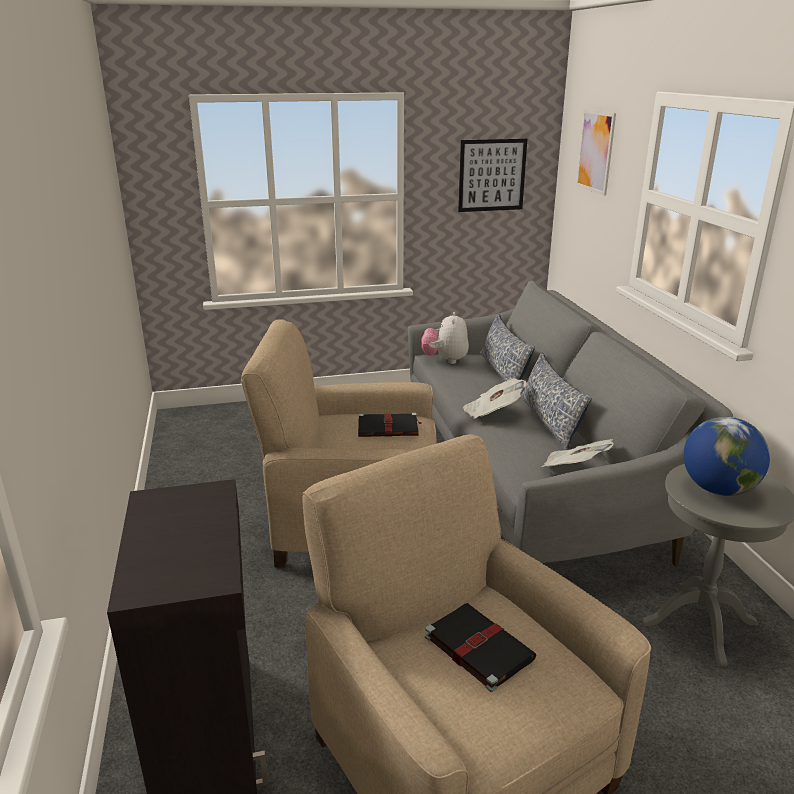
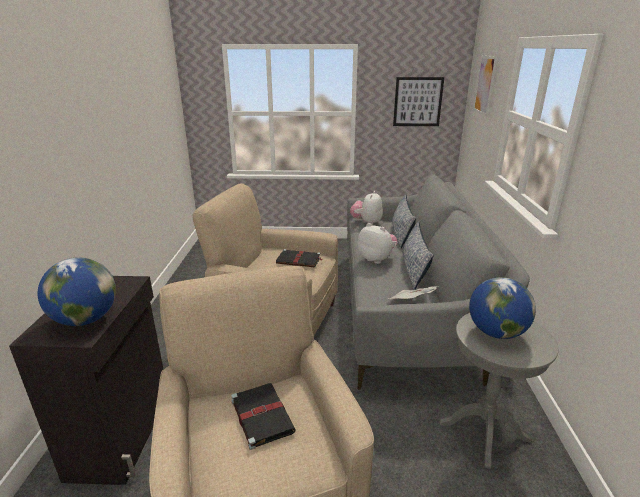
camera: 15 degrees right, 0 degrees up
newspaper [463,378,527,419] -> plush toy [358,223,398,264]
none -> globe [38,258,116,326]

